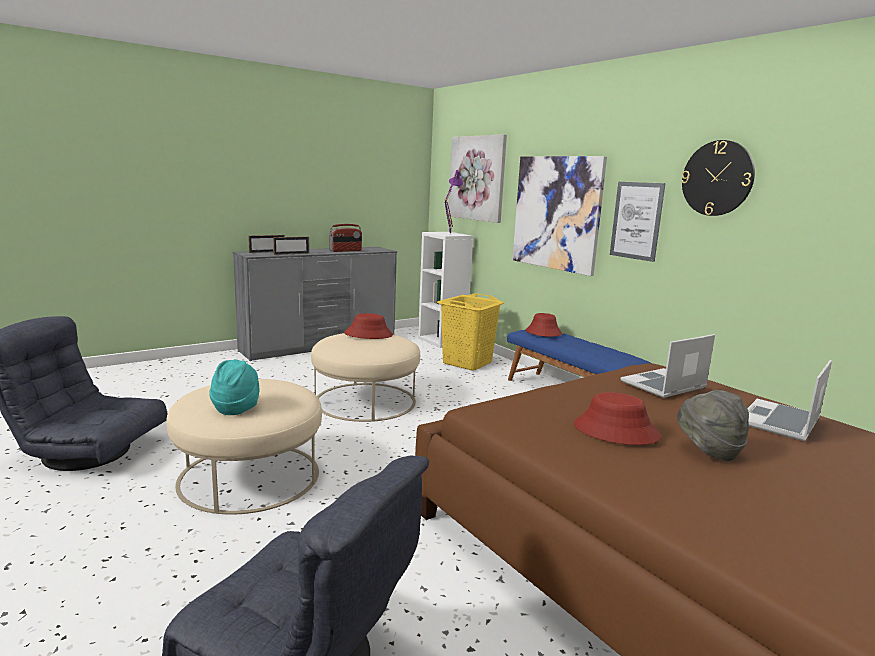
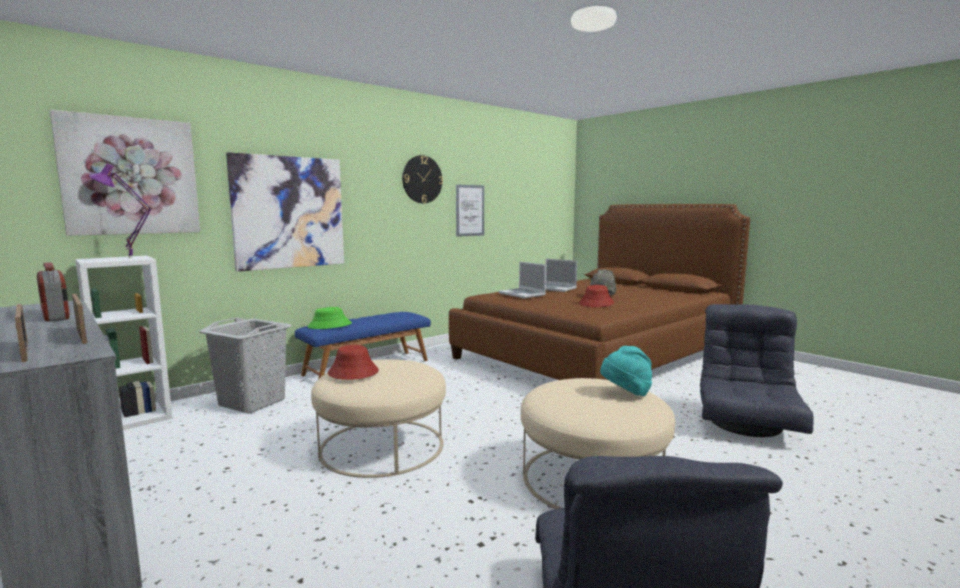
camera: 95 degrees left, 5 degrees down
yellow laundry basket [437,293,504,371] -> grey laundry basket [199,317,292,414]
red hat [526,313,562,337] -> green hat [308,307,352,329]
picture [610,182,666,262] -> picture moved to [456,184,484,237]

